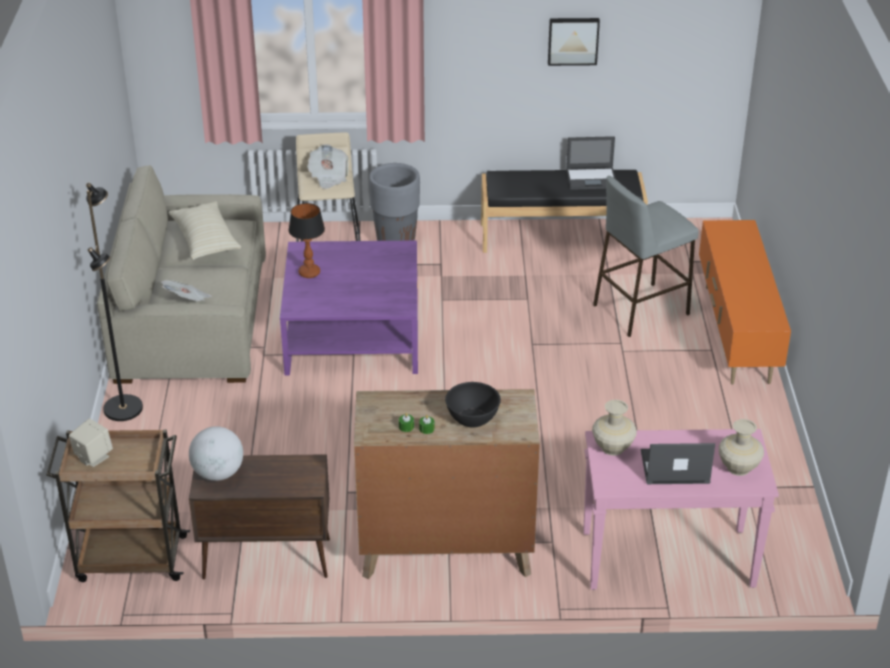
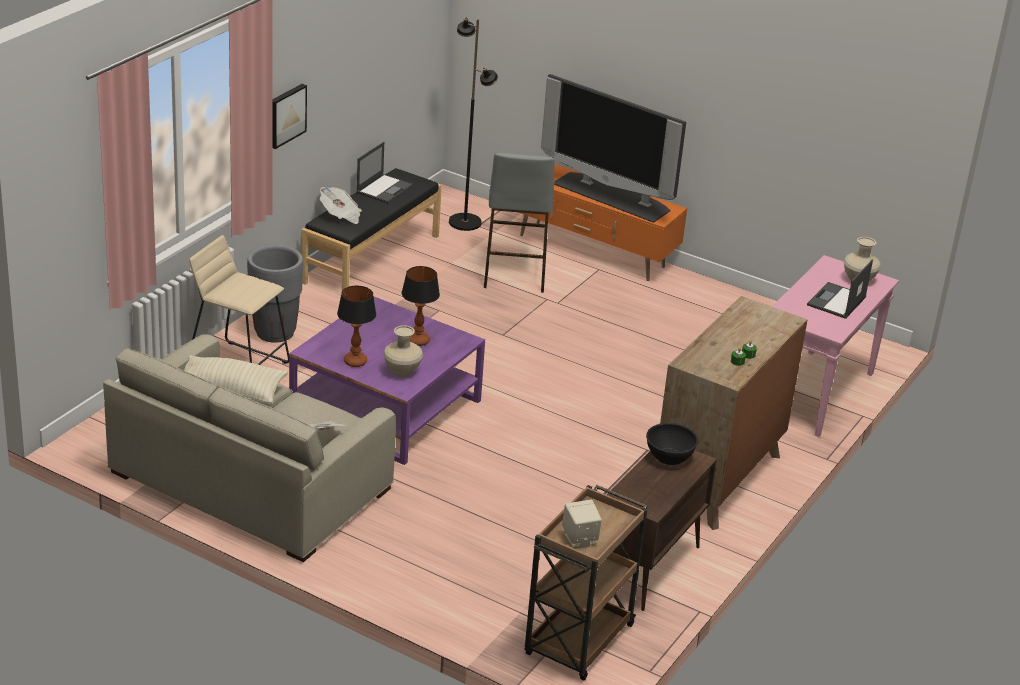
camera: 60 degrees left, 5 degrees down
black floor lamp [86,183,143,421] -> black floor lamp moved to [449,17,498,231]
globe [189,426,243,481] -> none
newspaper [307,144,349,189] -> newspaper moved to [320,187,362,224]
black bowl [445,382,501,427] -> black bowl moved to [646,423,698,465]
picture [548,18,600,66] -> picture moved to [272,84,307,149]
beige vase [592,400,637,456] -> beige vase moved to [383,325,423,377]
none -> table lamp [402,266,440,346]
none -> television [541,74,686,223]

